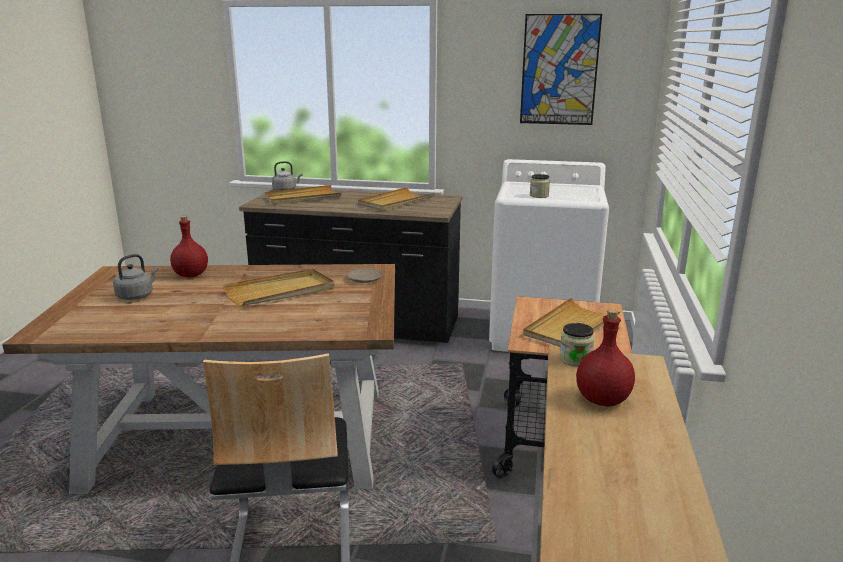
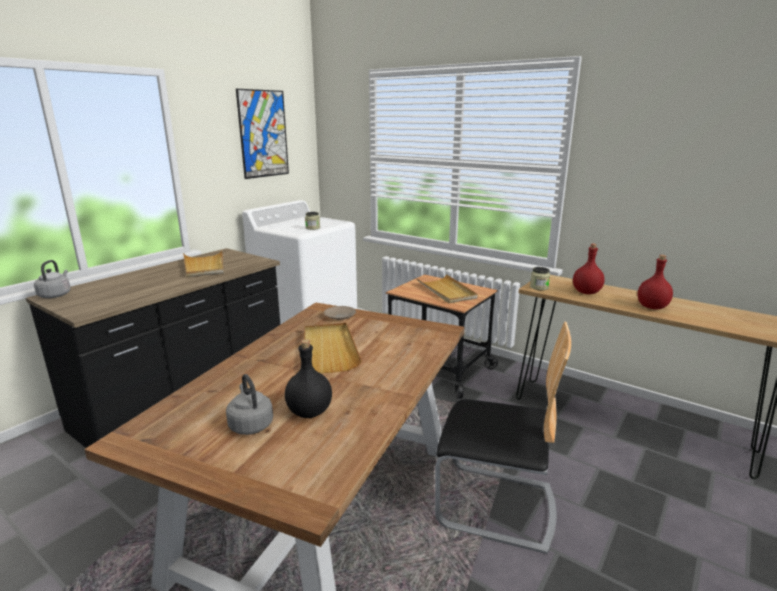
camera: 65 degrees left, 0 degrees up
red bottle [170,216,208,277] -> red bottle moved to [638,255,673,310]
beige tray [265,185,342,205] -> none
none -> black bottle [285,339,332,418]

